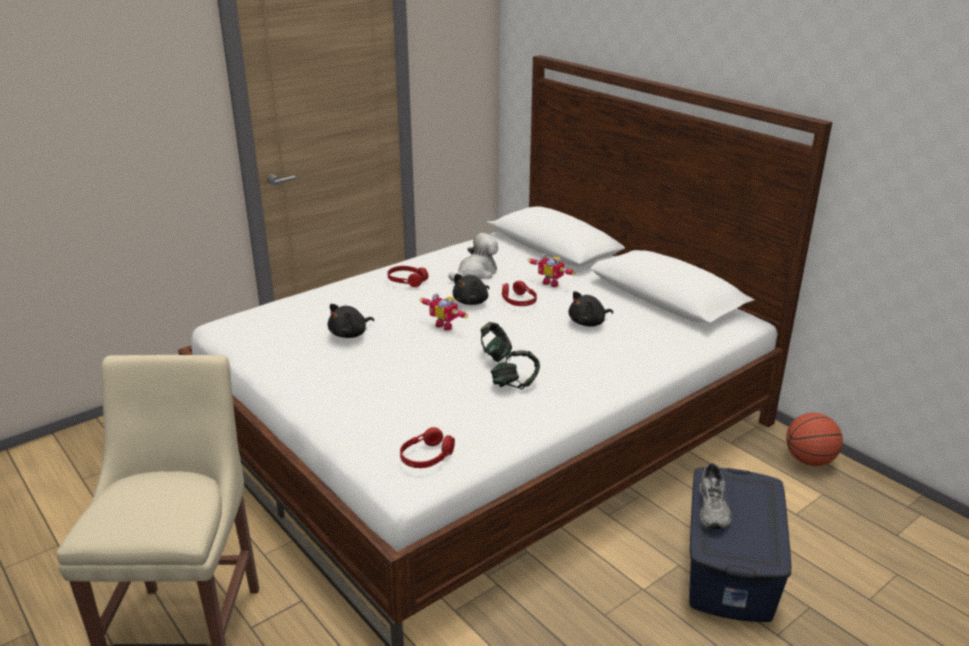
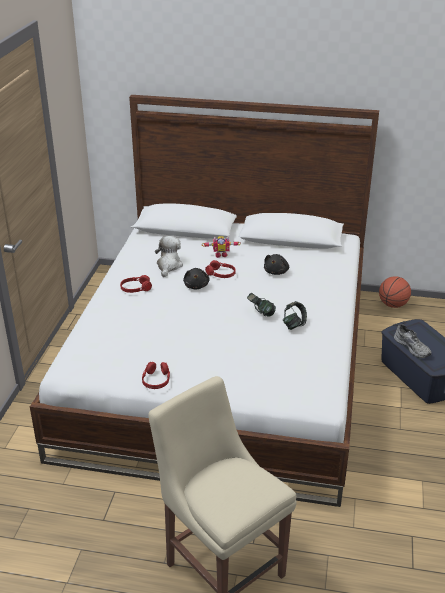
camera: 40 degrees left, 5 degrees up
black plush toy [328,304,374,338] -> none
red headphones [400,427,455,468] -> red headphones moved to [142,362,170,389]
toy robot [420,293,468,331] -> none

